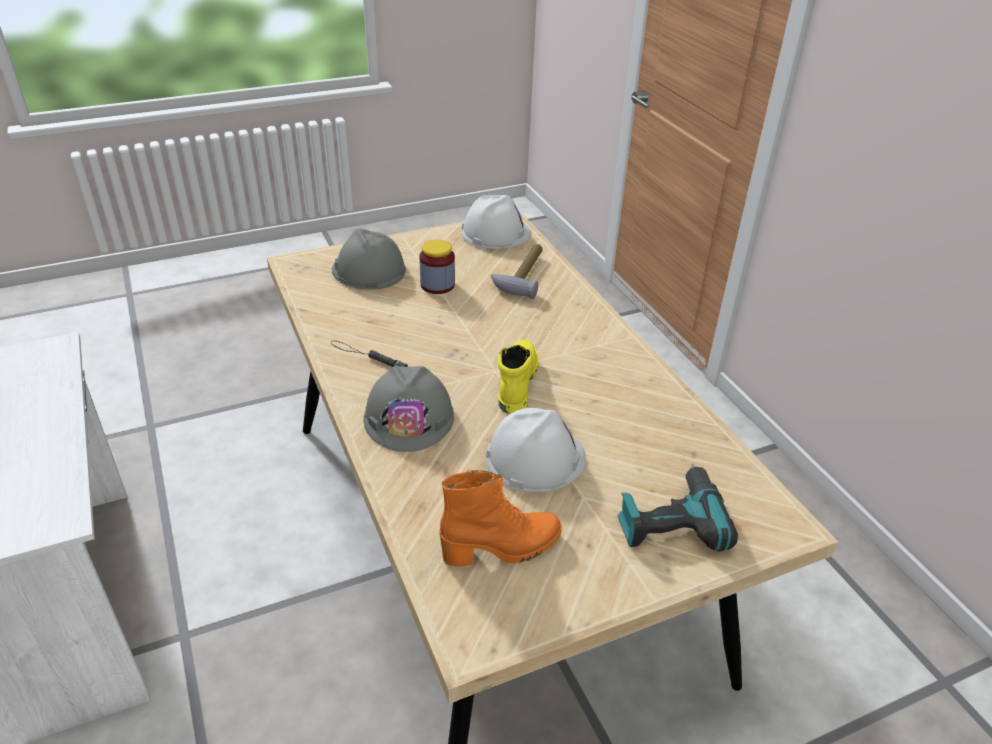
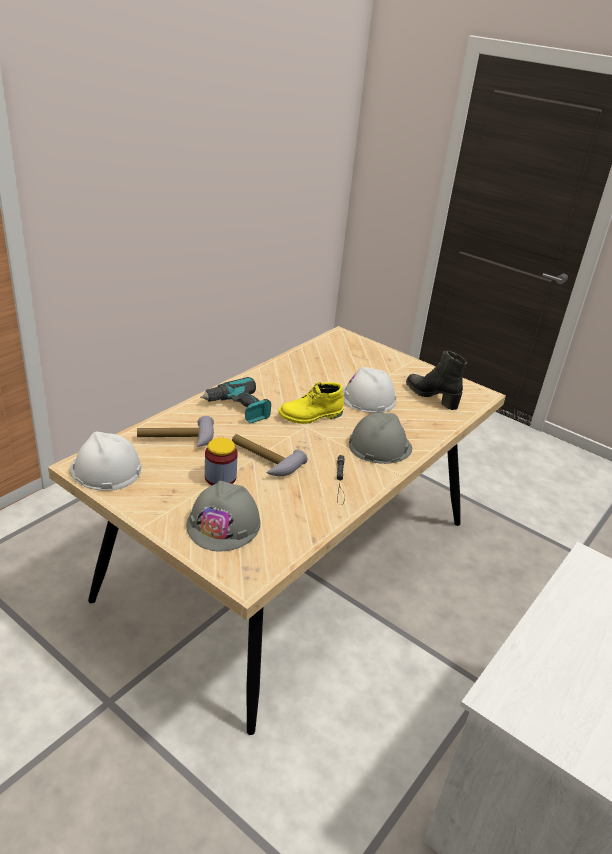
camera: 120 degrees left, 5 degrees down
orange boot [439,470,562,567] -> black boot [406,351,467,410]
power drill [618,464,738,552] -> power drill moved to [200,377,271,423]
none -> hammer [232,434,308,476]

